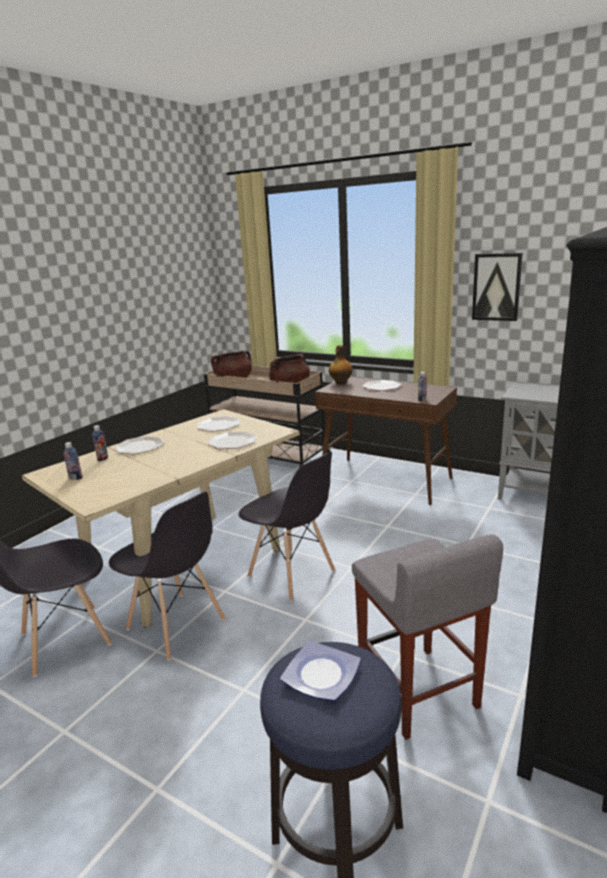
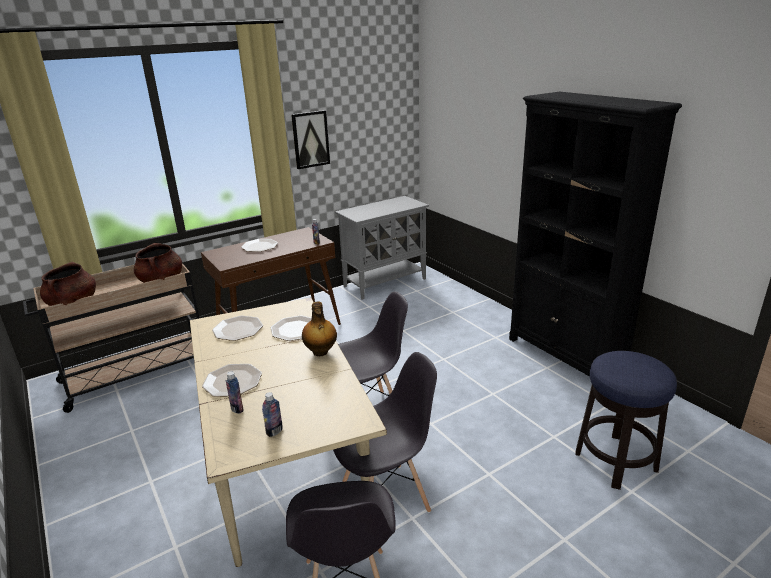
camera: 65 degrees left, 5 degrees up
plate [280,641,361,701] -> none
bottle [329,345,353,384] -> bottle moved to [302,301,337,356]
grey stool [352,535,503,740] -> none

